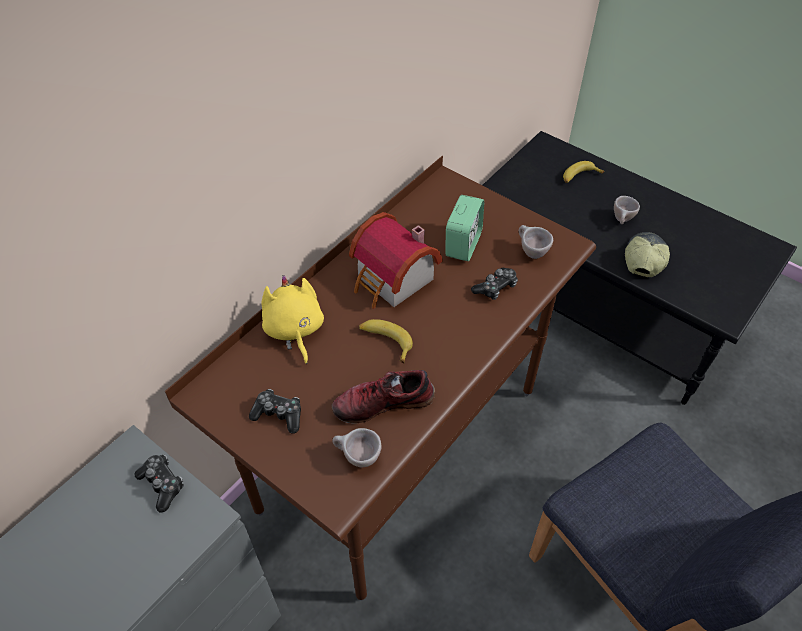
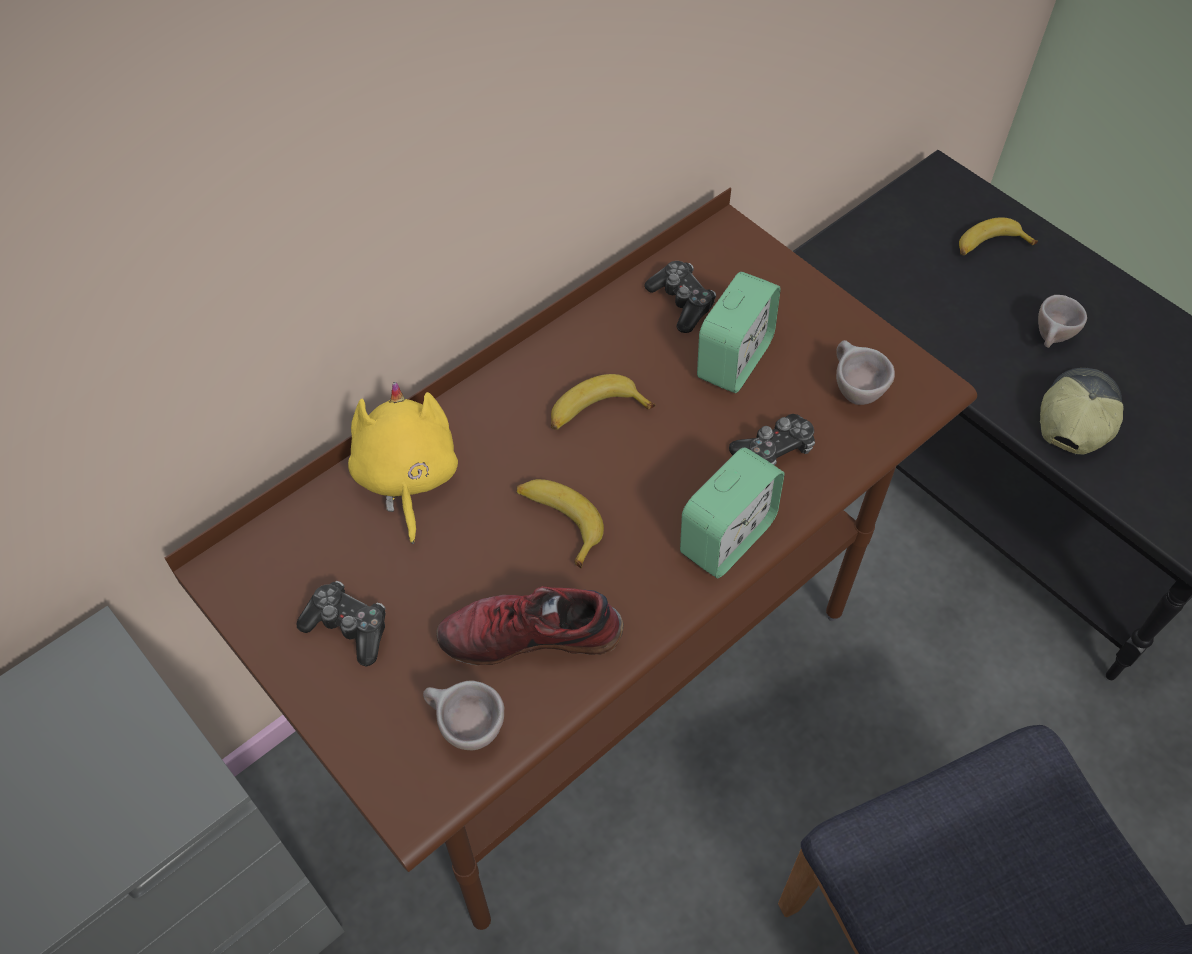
camera: 10 degrees right, 5 degrees up
game controller [134,455,184,512] -> game controller moved to [644,261,716,333]
toy house [349,212,443,309] -> banana [551,374,655,430]
none -> alarm clock [680,447,784,578]

